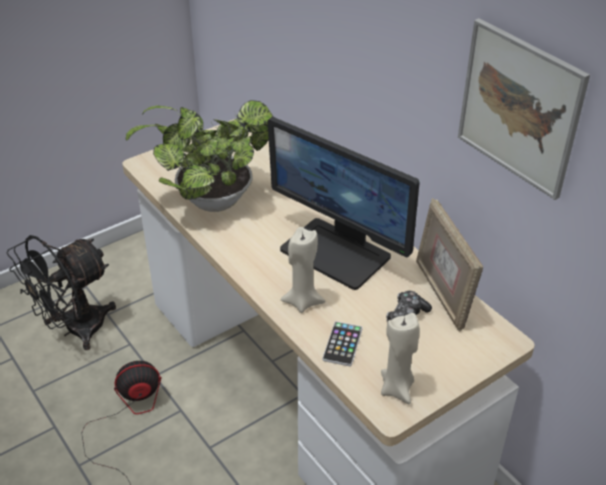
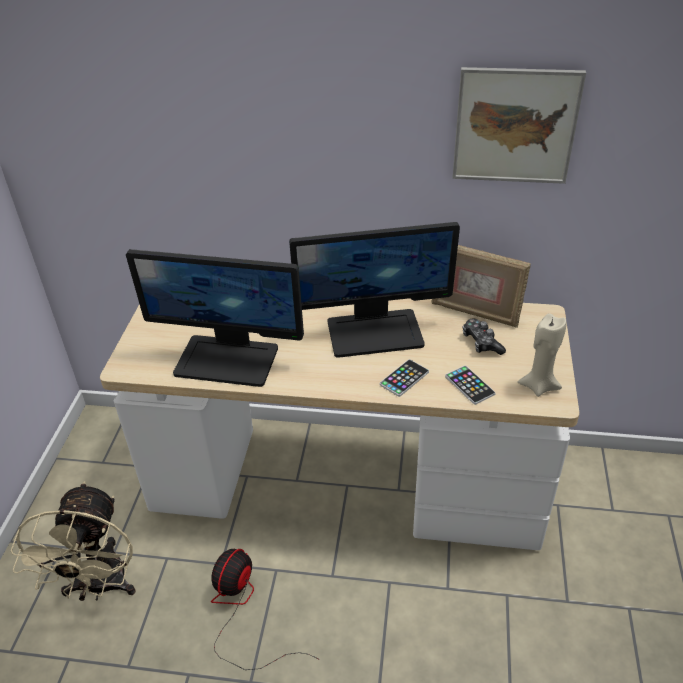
camera: 45 degrees left, 0 degrees up
black fan [7,235,116,350] -> beige fan [11,481,136,601]
potted plant [125,100,273,212] -> monitor [126,249,304,387]
beige candle [280,227,326,313] -> phone [380,359,429,397]

